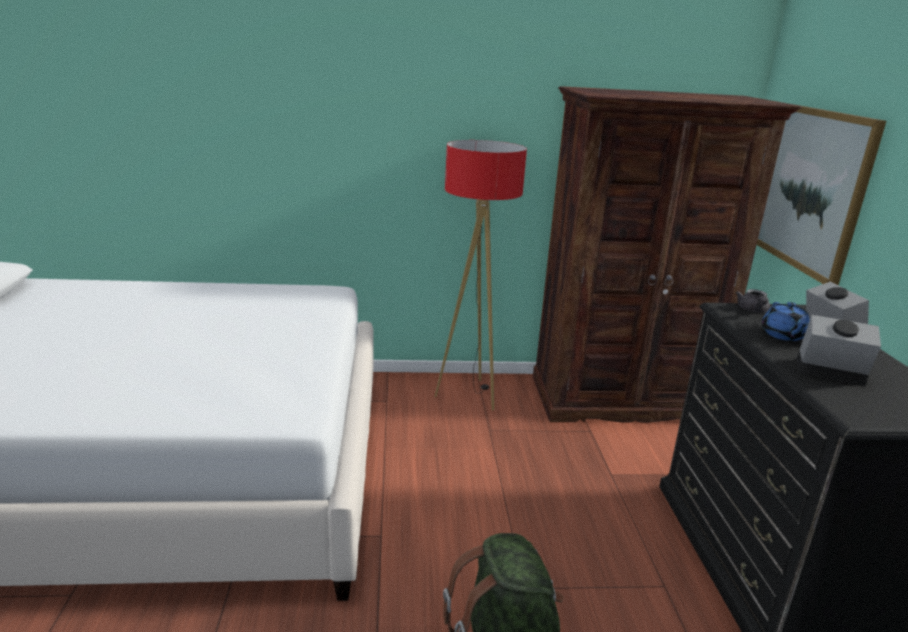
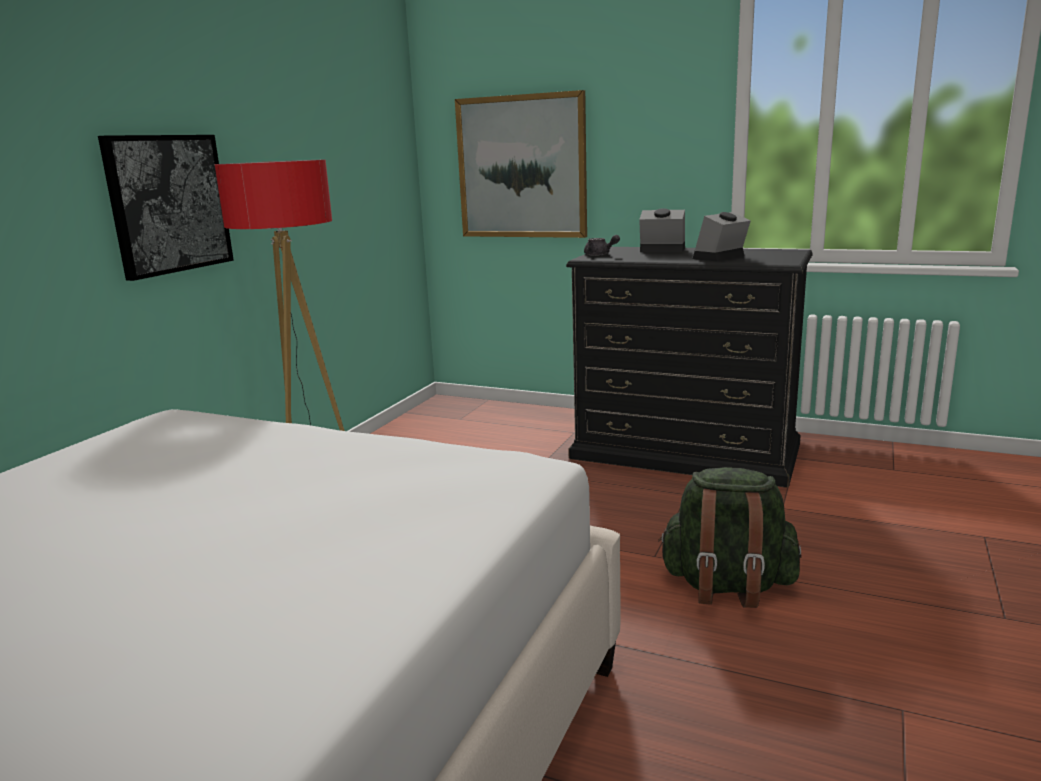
camera: 60 degrees left, 5 degrees down
brown wardrobe [533,86,802,423] -> none
blue teapot [762,302,810,341] -> none
none -> picture [98,135,234,281]

